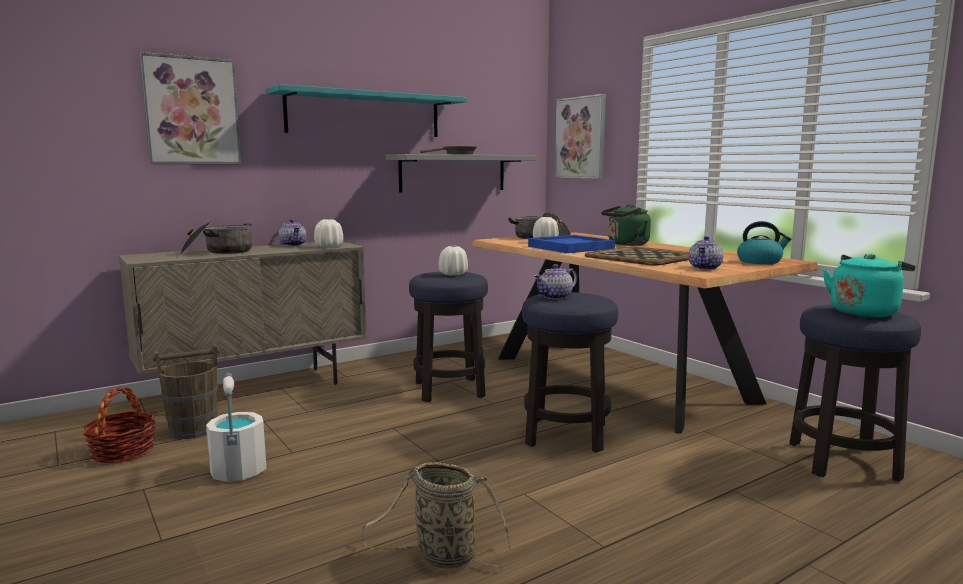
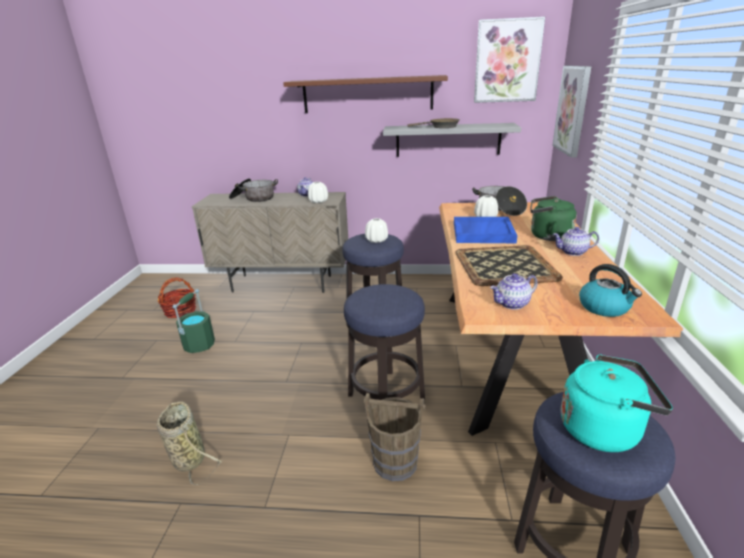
camera: 40 degrees right, 15 degrees up
picture [139,52,241,164] -> picture moved to [474,17,545,103]
brown bucket [153,344,219,439] -> brown bucket moved to [363,393,426,481]
white bucket [206,373,267,481] -> green bucket [173,289,215,353]
turquoise shelf [266,84,467,137] -> brown shelf [283,75,448,113]
teapot [534,264,577,299] -> teapot moved to [553,227,599,256]

